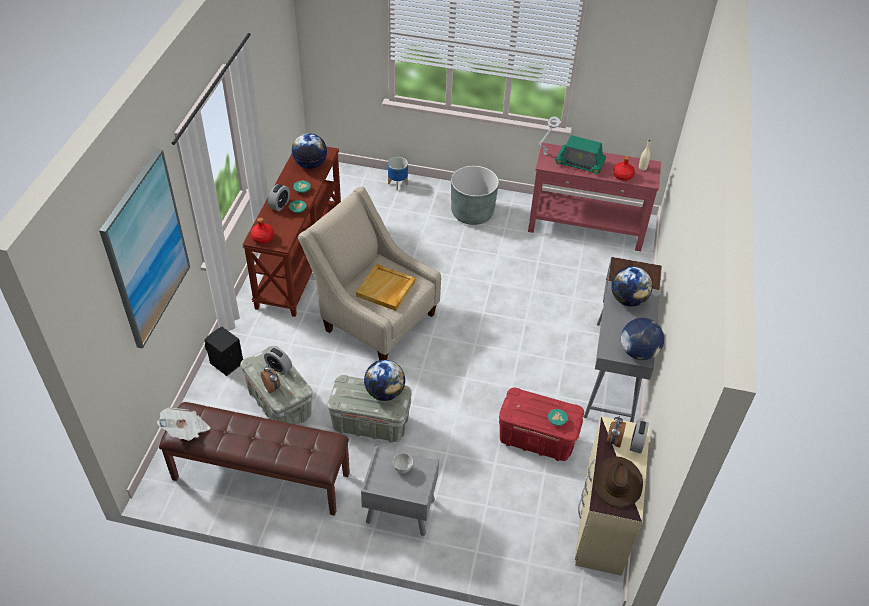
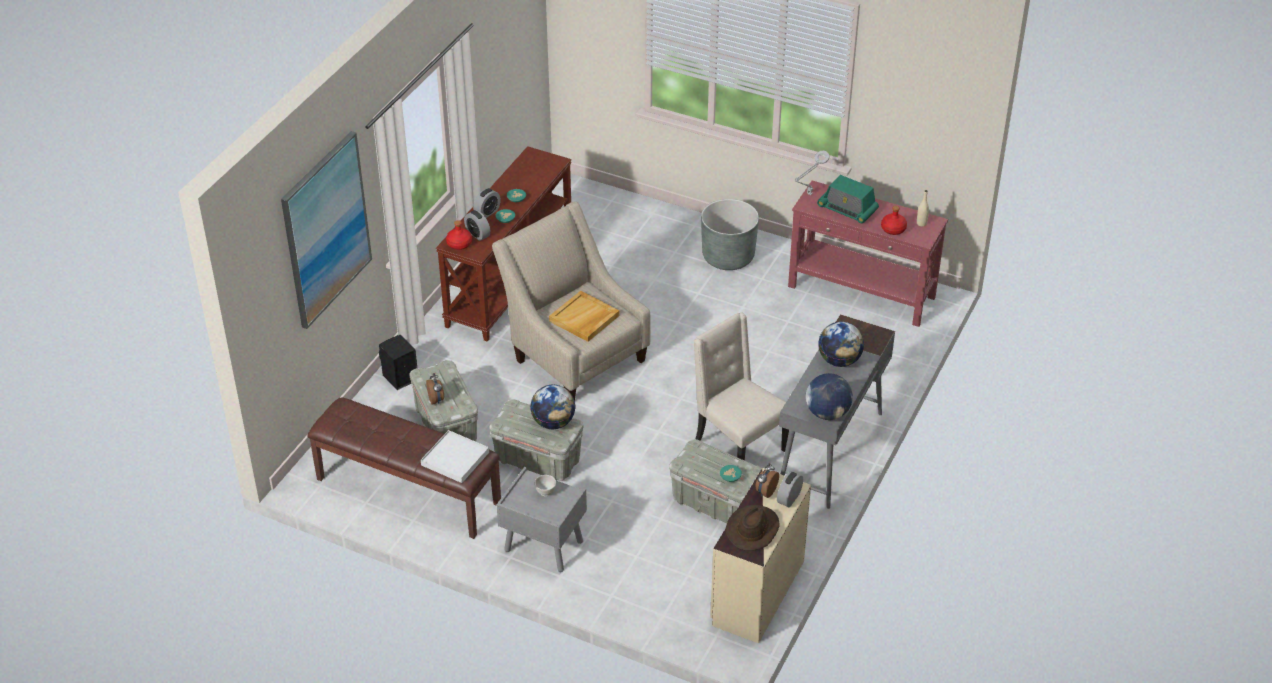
camera: 15 degrees right, 5 degrees down
newspaper [157,407,210,441] -> none
alarm clock [264,347,292,375] -> alarm clock moved to [464,210,490,241]
globe [292,133,327,169] -> none
planter [388,157,408,191] -> none
red storage box [499,388,584,461] -> grey storage box [669,439,762,523]
none -> white tray [421,430,489,483]
none -> beige chair [694,312,789,461]

